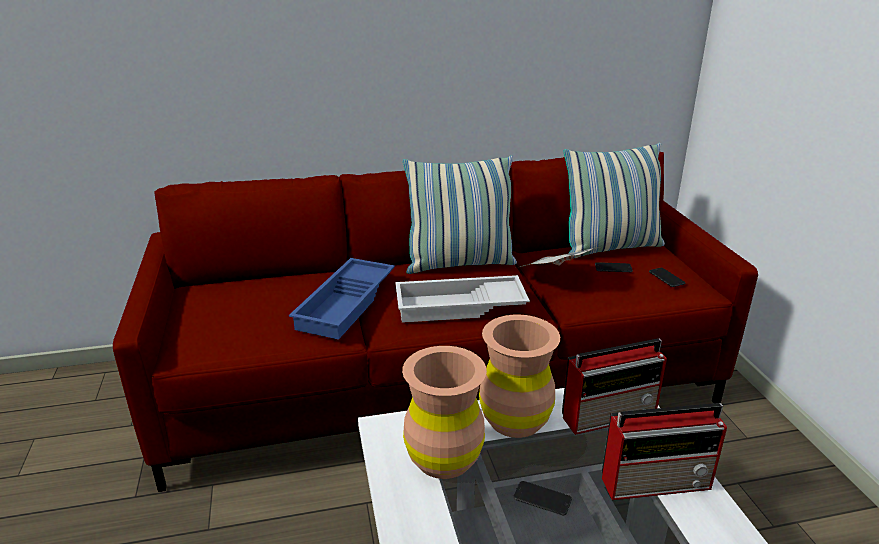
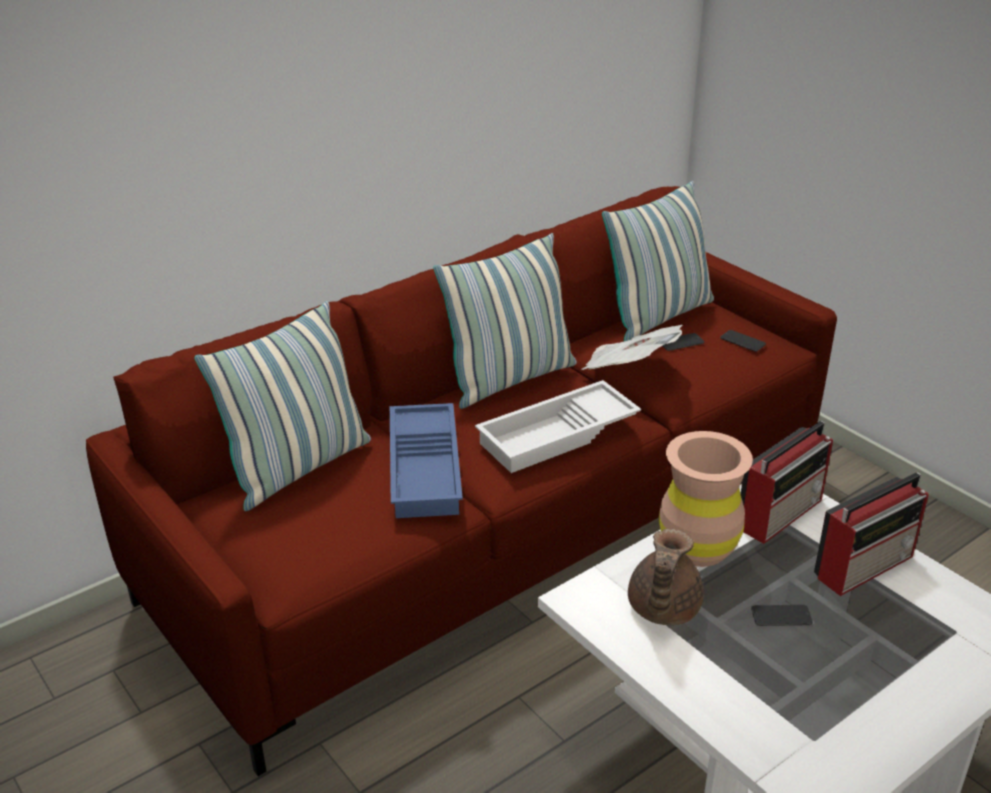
camera: 25 degrees left, 5 degrees up
brown vase [402,346,487,479] -> brown teapot [628,529,704,625]
none -> pillow [194,301,371,511]

